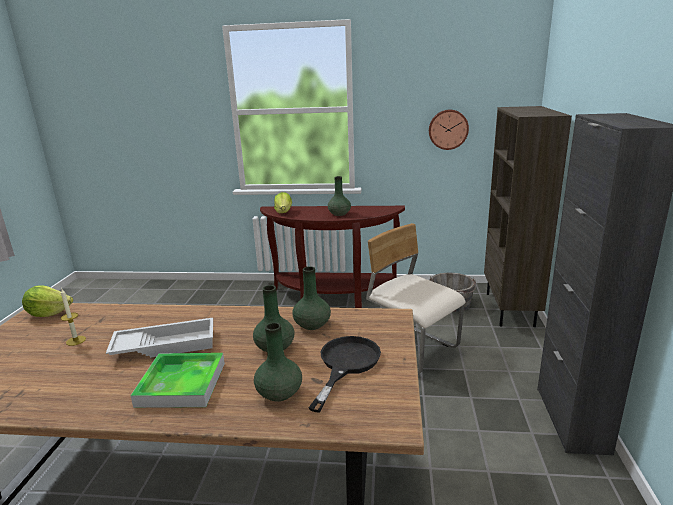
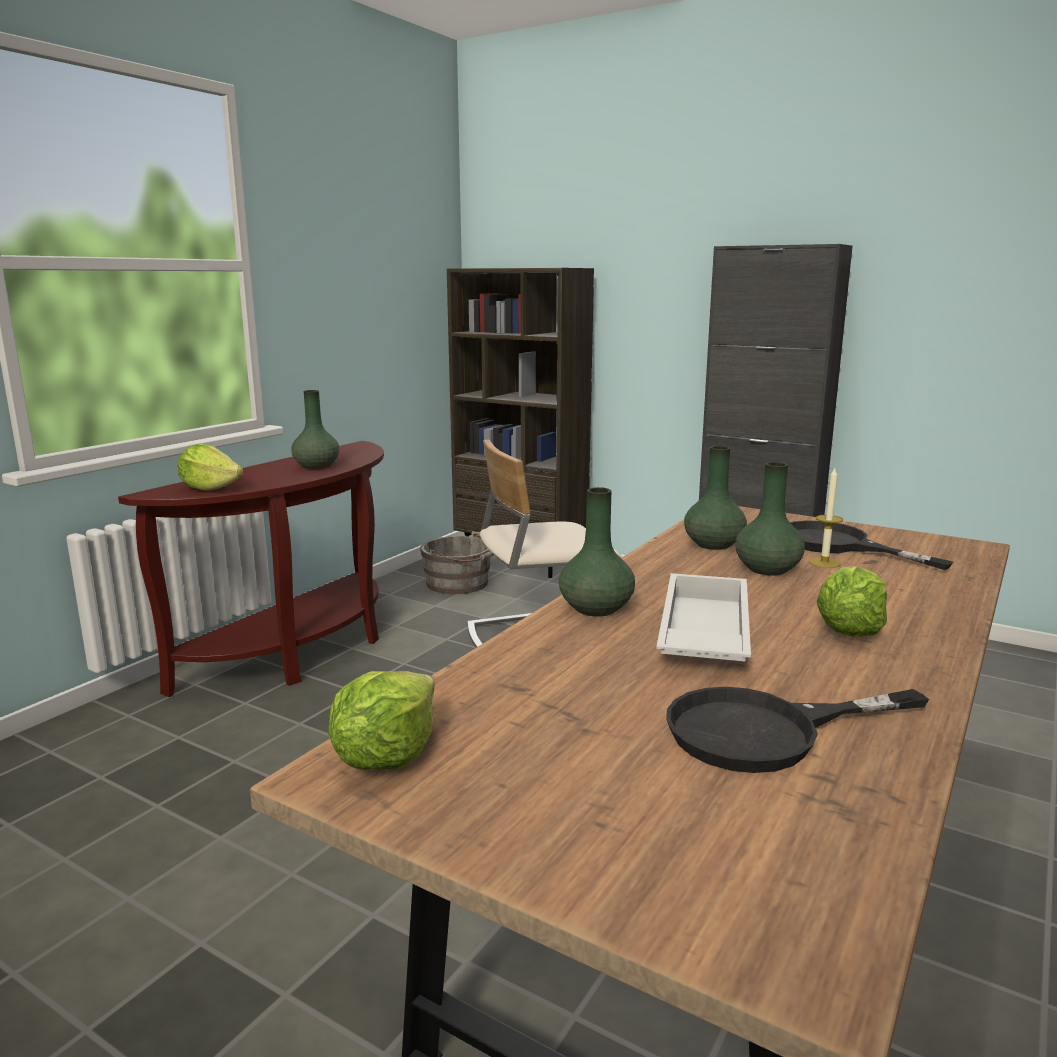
camera: 65 degrees left, 5 degrees down
candle [61,289,86,346] -> candle moved to [809,468,843,568]
tray [130,353,225,408] -> lettuce [817,566,887,637]
green vase [254,323,302,402] -> green vase moved to [559,487,635,617]
wall clock [429,110,469,150] -> none
none -> black frying pan [666,687,929,773]

